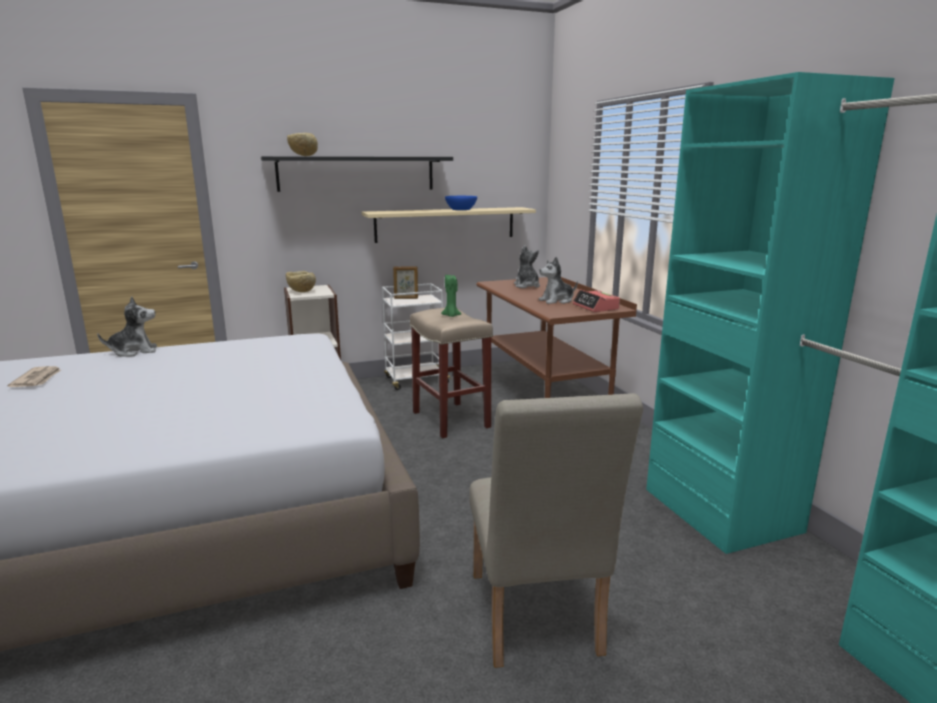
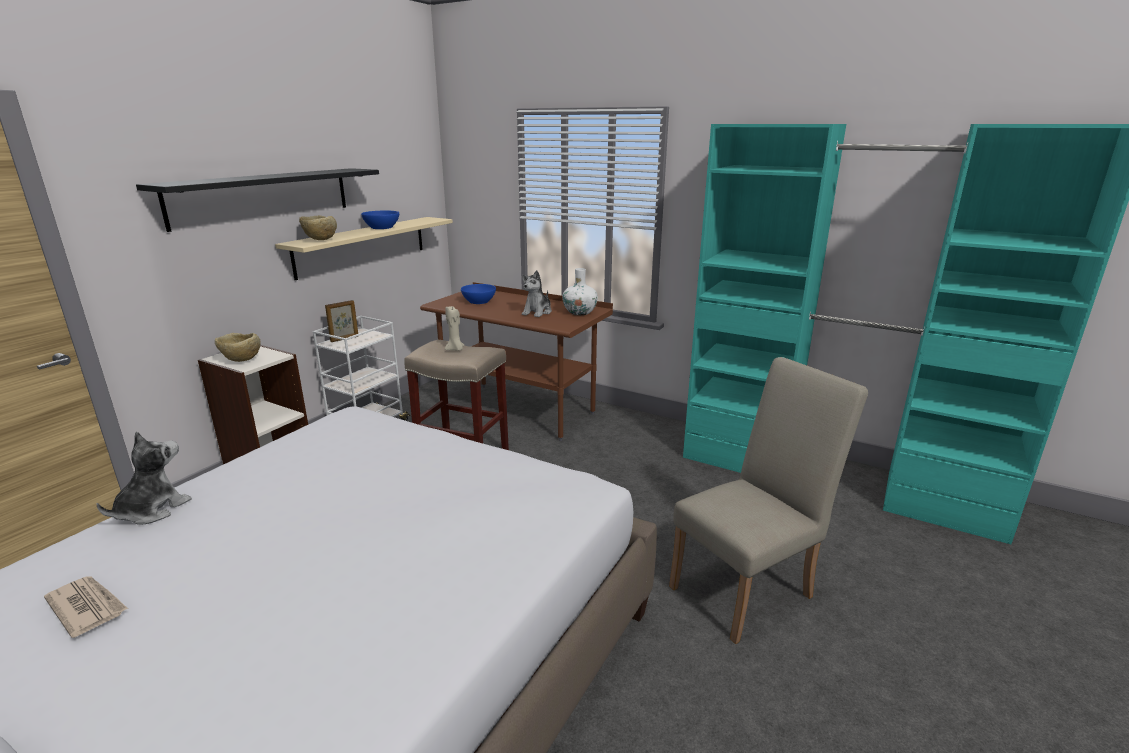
camera: 40 degrees left, 5 degrees up
beige bowl [287,133,318,156] -> beige bowl moved to [299,215,337,240]
green candle [441,275,462,317] -> beige candle [445,306,464,351]
beige chair [469,393,643,668] -> beige chair turned 75 degrees counterclockwise [669,357,868,644]
plush toy [514,245,540,288] -> blue bowl [461,284,496,304]
alarm clock [572,289,620,312] -> white vase [562,268,598,315]

